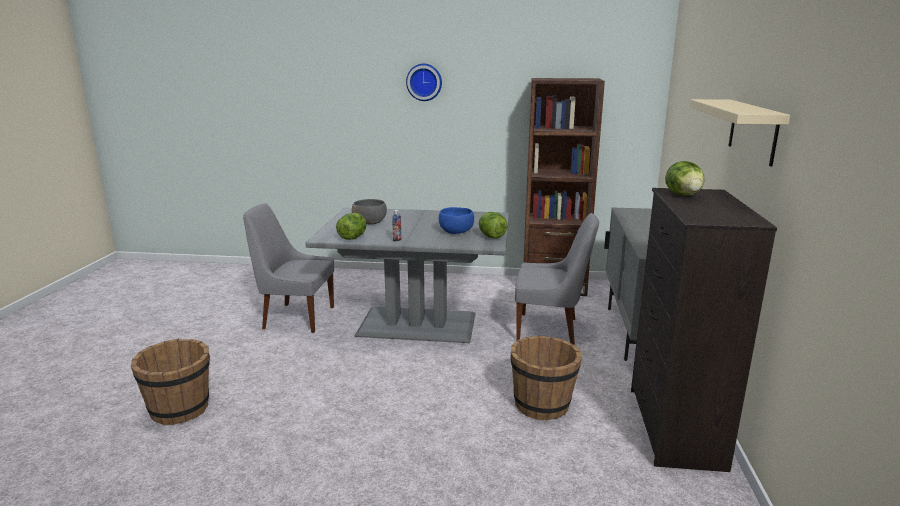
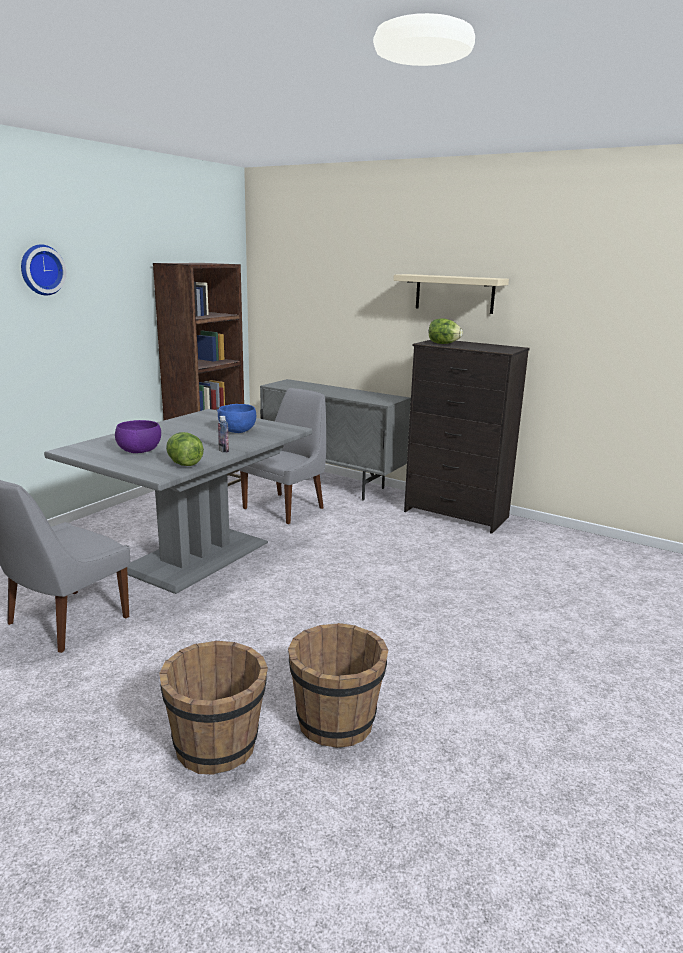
camera: 65 degrees left, 0 degrees up
grey bowl [352,199,387,225] -> purple bowl [115,420,161,453]
lettuce [479,212,507,238] -> none
brown bucket [511,336,582,420] -> brown bucket moved to [288,623,388,748]

